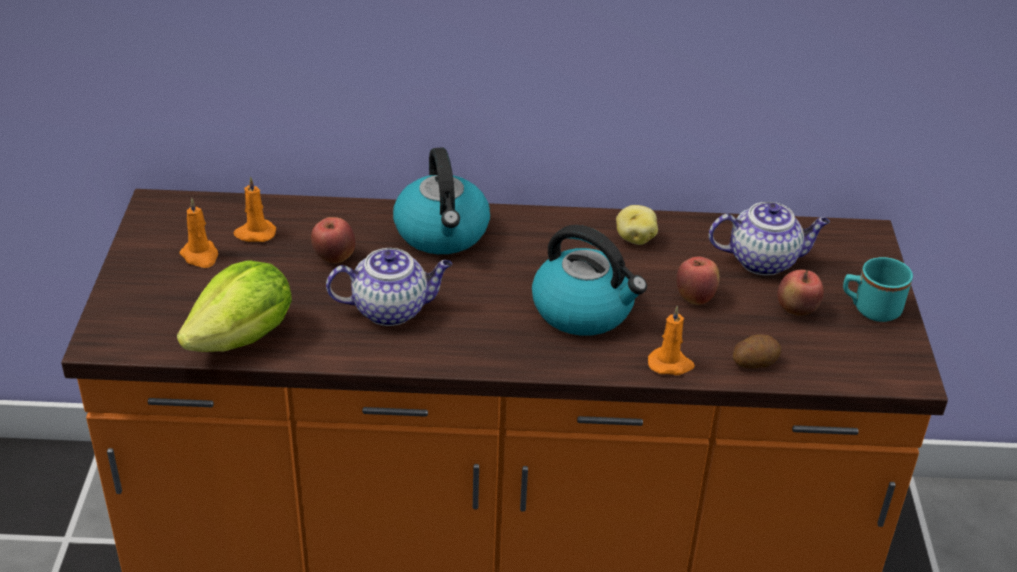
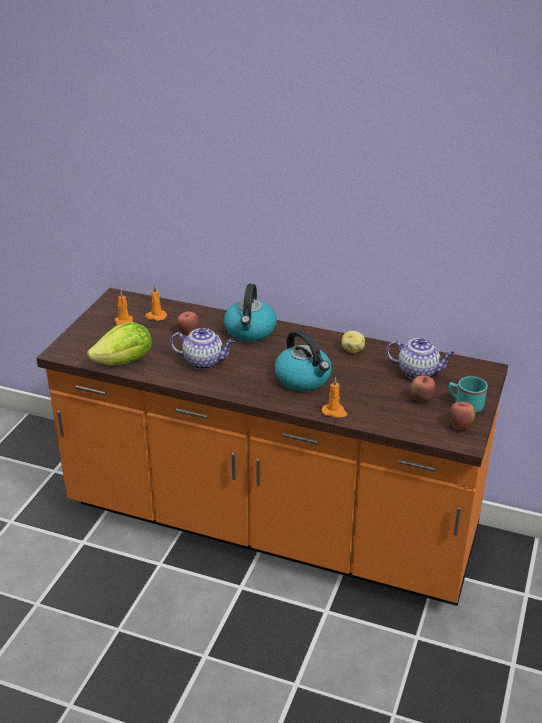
camera: 20 degrees right, 5 degrees down
apple [676,256,720,305] -> apple moved to [449,401,475,430]
potato [733,334,782,368] -> none

